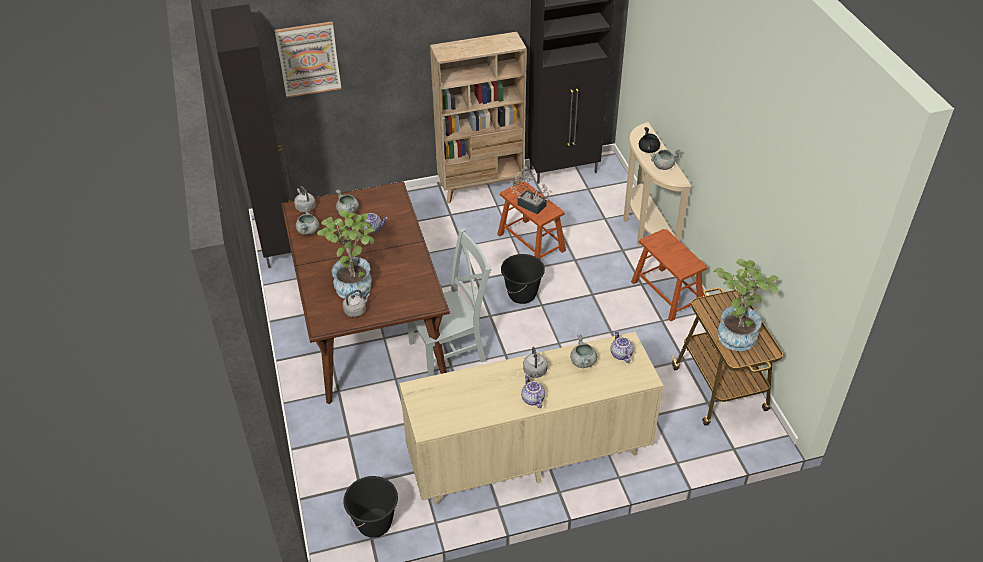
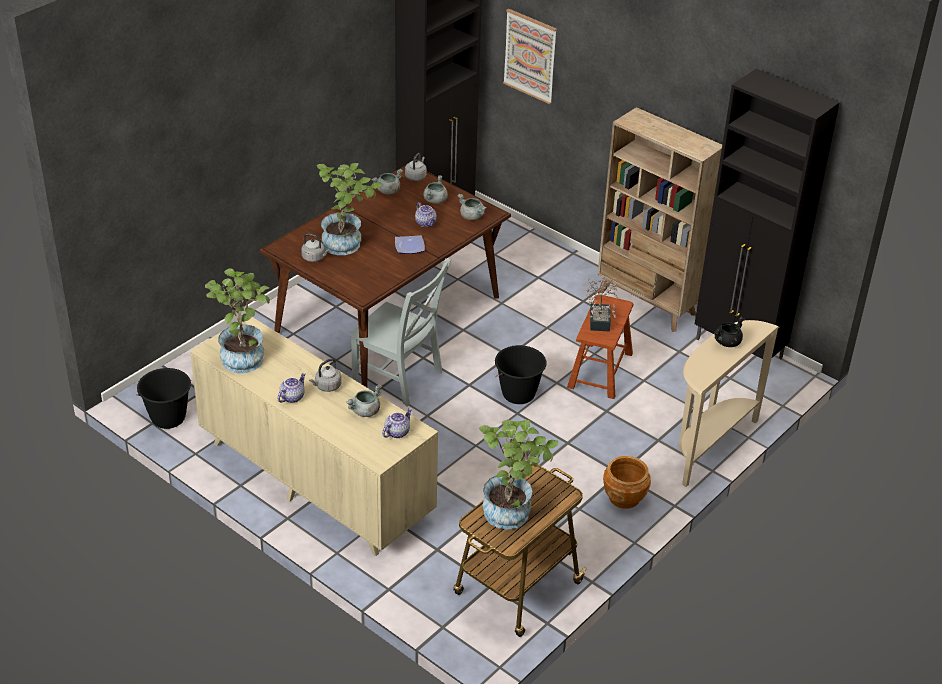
camera: 55 degrees right, 5 degrees down
brown stool [631,229,708,321] -> brown planter [603,456,651,509]
grey cooking pot [651,149,681,170] -> grey cooking pot moved to [457,194,487,220]
none -> potted plant [205,268,270,373]
none -> plate [395,235,425,254]

